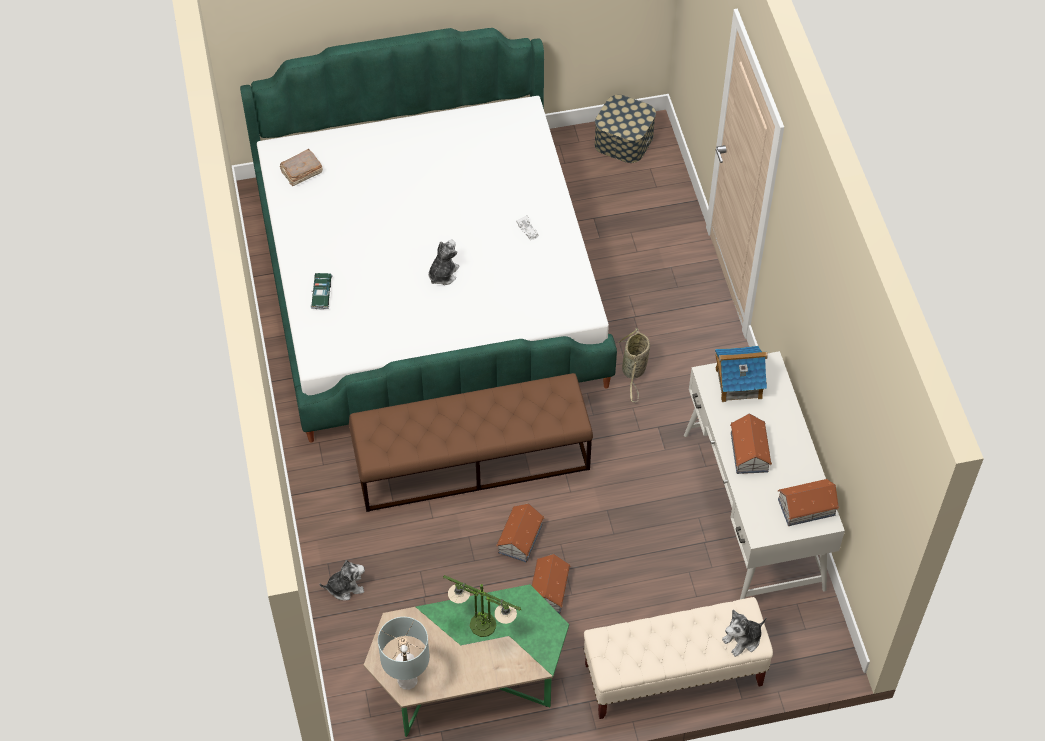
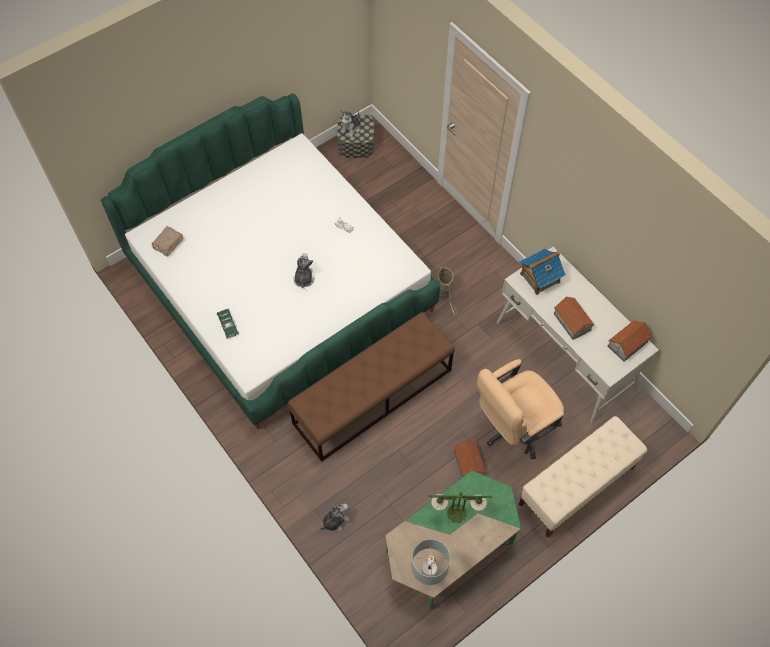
camera: 25 degrees left, 5 degrees up
toy house [496,503,544,562] -> none
plush toy [722,609,766,657] -> plush toy moved to [340,110,360,138]
none -> beige office chair [477,359,564,460]

